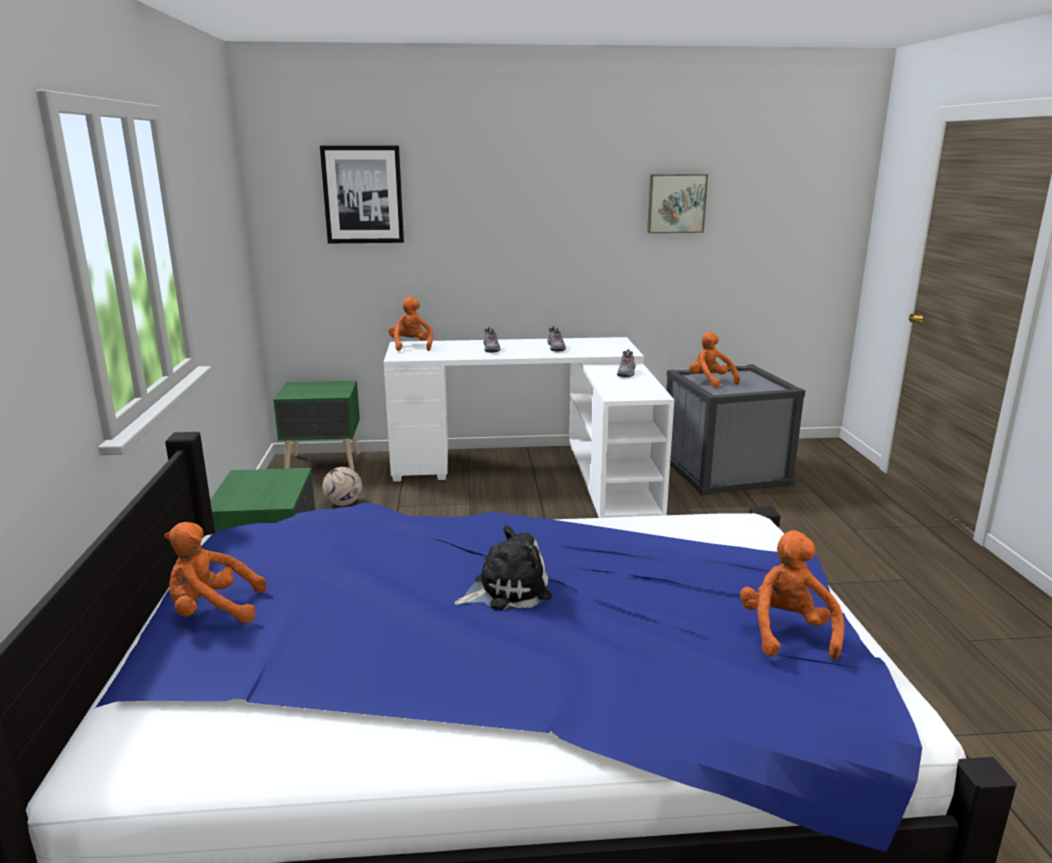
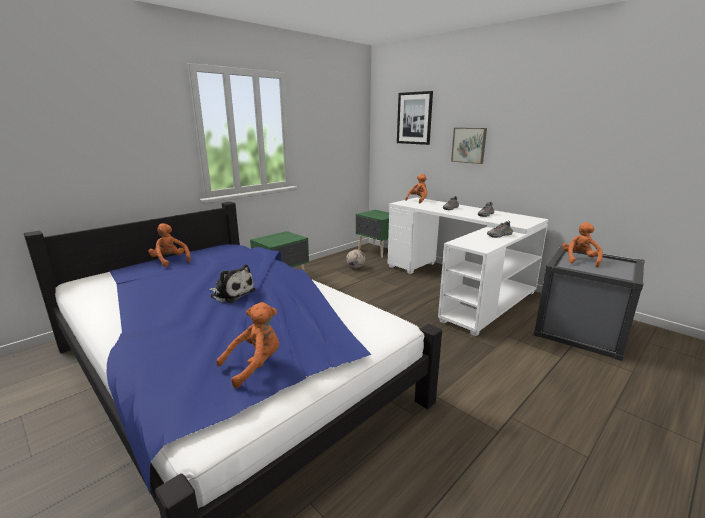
camera: 50 degrees right, 0 degrees up
picture [647,174,708,233] -> picture moved to [451,128,487,164]

